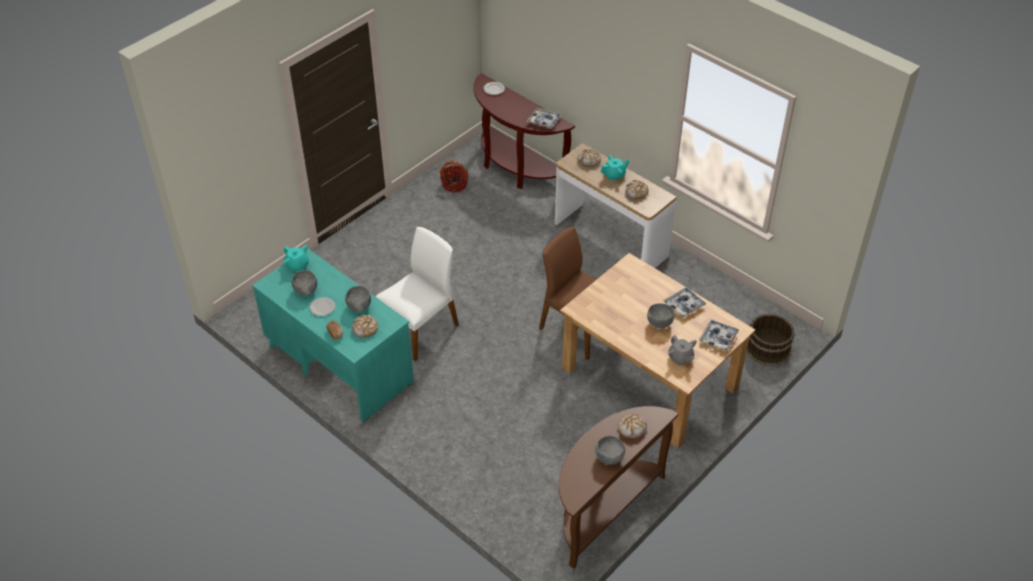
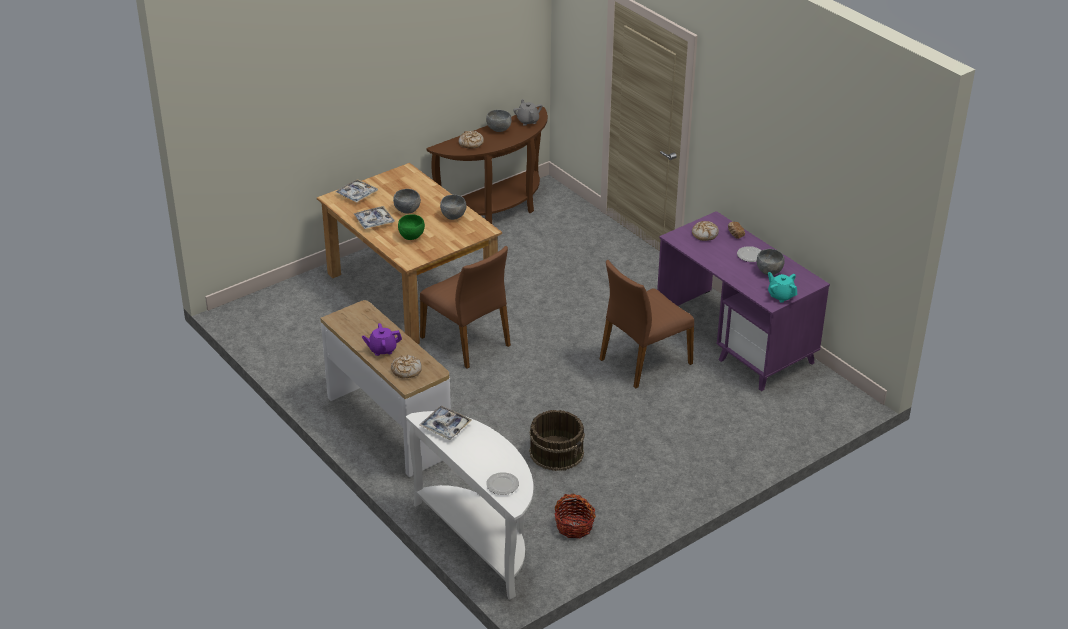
camera: 170 degrees left, 10 degrees down
turquoise desk [252,248,414,422] -> purple desk [657,211,830,391]
grey bowl [345,286,371,312] -> grey bowl moved to [440,195,467,220]
white chair [376,227,459,361] -> brown chair [600,260,694,388]
brown console table [474,73,575,189] -> white console table [405,411,533,600]
turquoise teapot [601,155,630,181] -> purple teapot [362,323,402,356]
bread [625,180,649,200] -> none
grey teapot [668,335,697,366] -> grey teapot moved to [513,99,543,126]
brown bucket [746,314,794,366] -> brown bucket moved to [529,410,585,471]
none -> green bowl [398,215,425,240]

